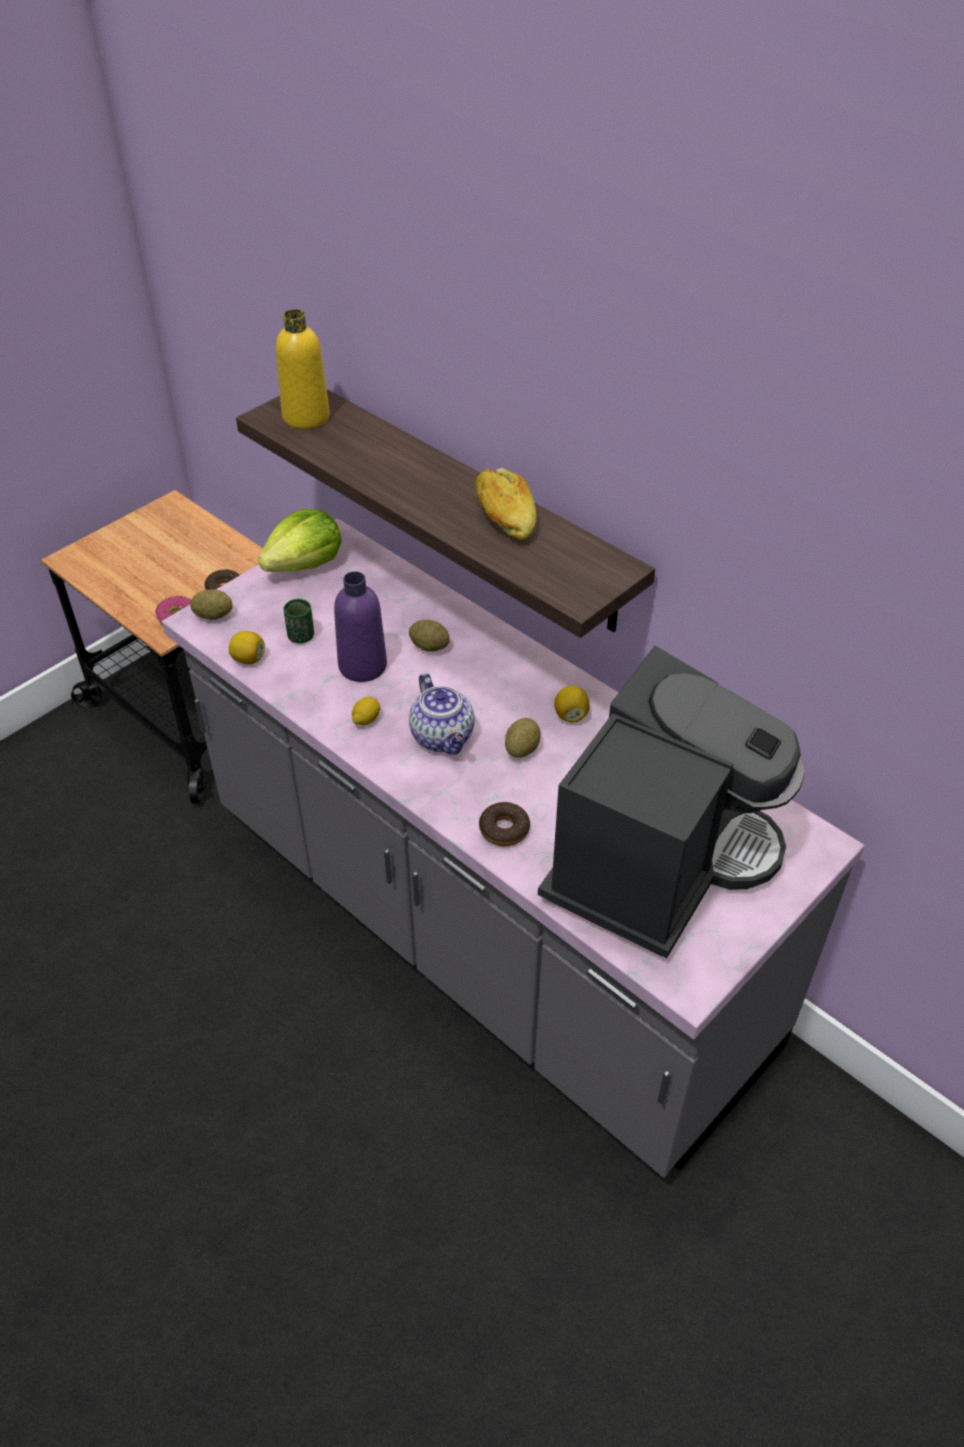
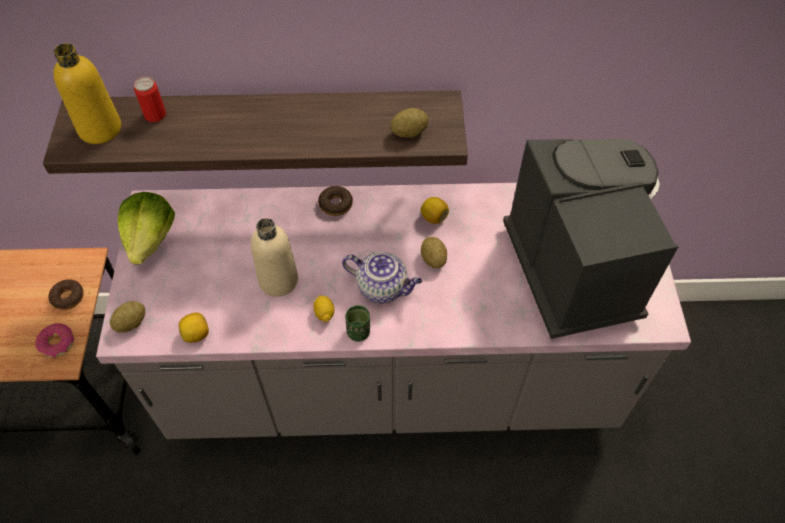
camera: 45 degrees left, 10 degrees up
green cup [283,599,314,644] -> green cup moved to [345,305,370,341]
purple bottle [334,572,387,682] -> beige bottle [251,218,298,297]
potato [409,620,450,652] -> potato moved to [391,108,429,138]
bread [475,468,537,540] -> none
donut [479,802,530,846] -> donut moved to [318,186,353,216]
none -> can [134,77,166,122]

